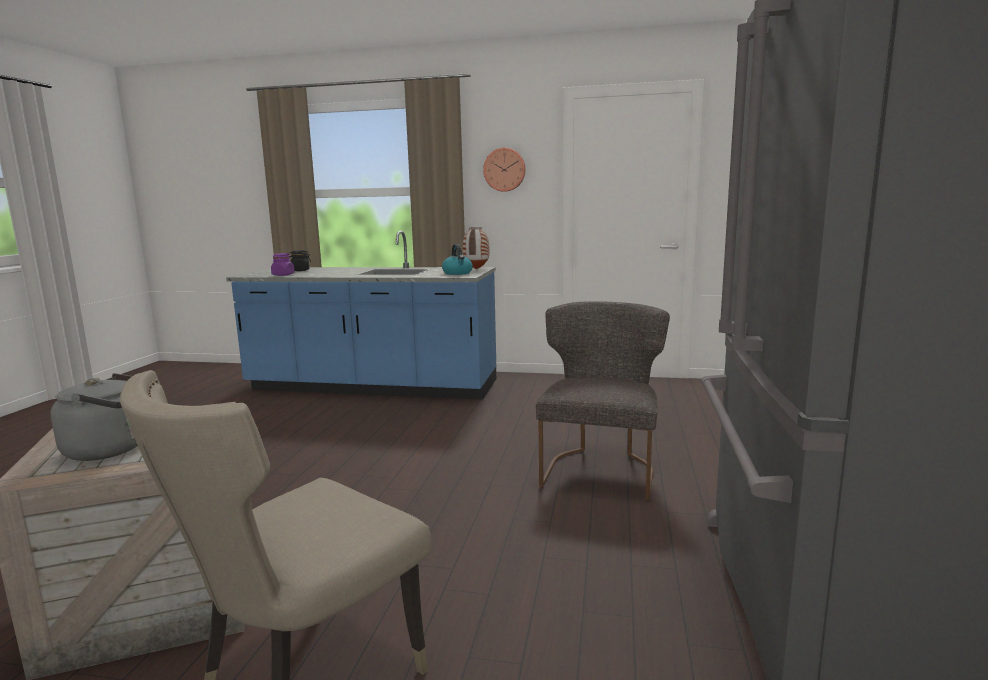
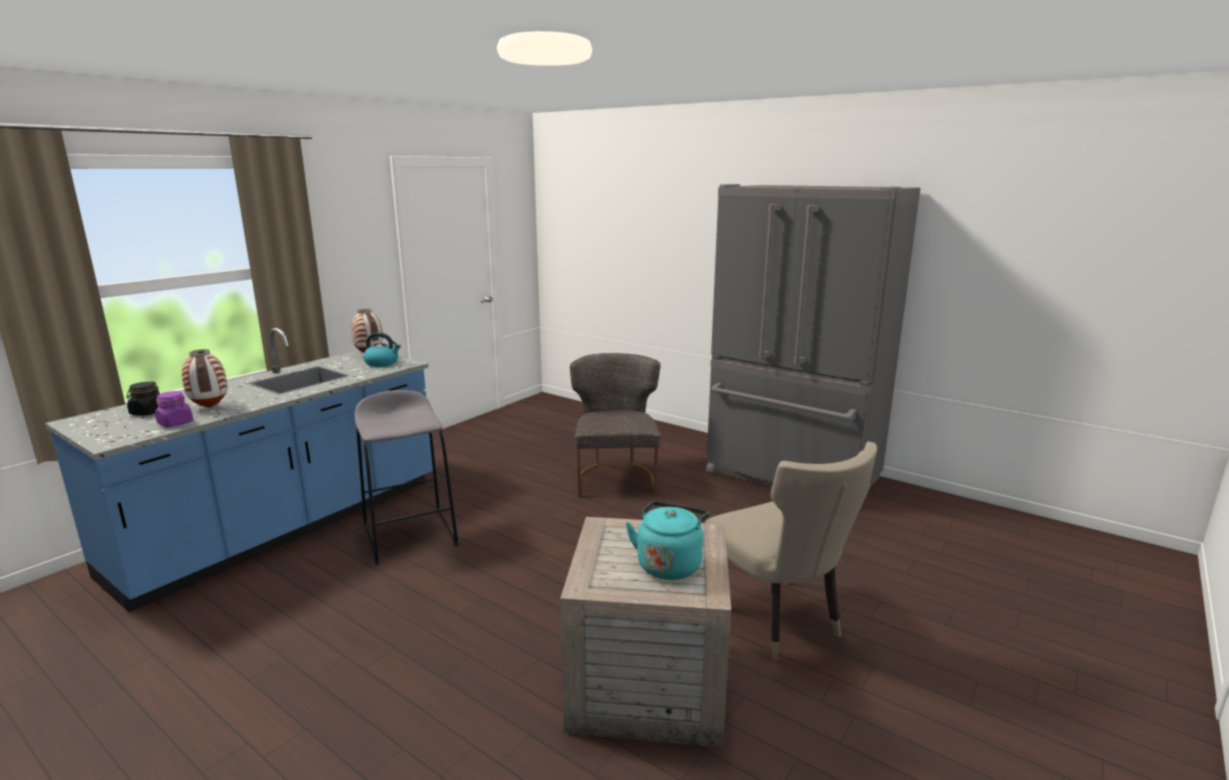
camera: 65 degrees left, 5 degrees up
grey kettle [50,373,138,461] -> turquoise kettle [625,501,709,580]
wall clock [483,148,526,192] -> none
grey chair [536,301,670,500] -> grey chair turned 45 degrees clockwise [570,353,661,497]
none -> vase [182,349,228,408]
none -> grey stool [355,390,458,565]

